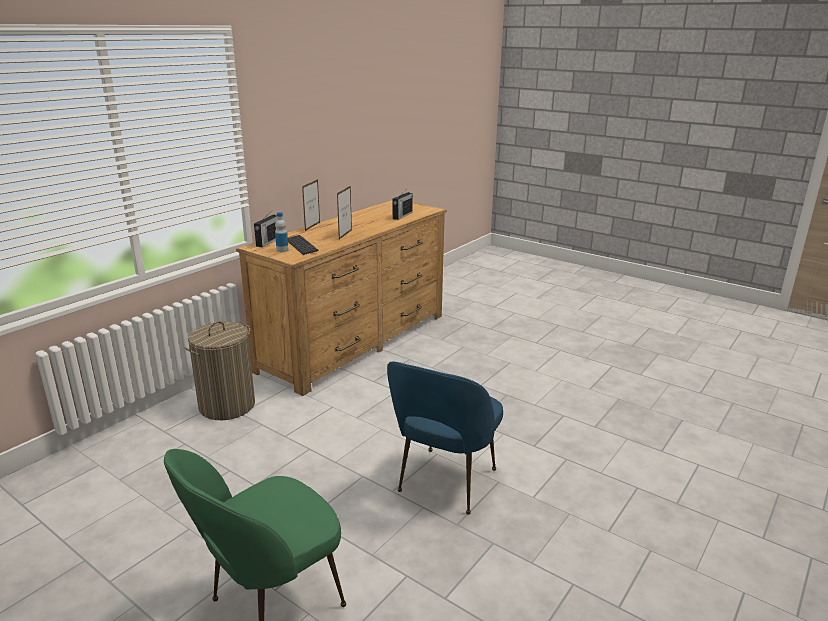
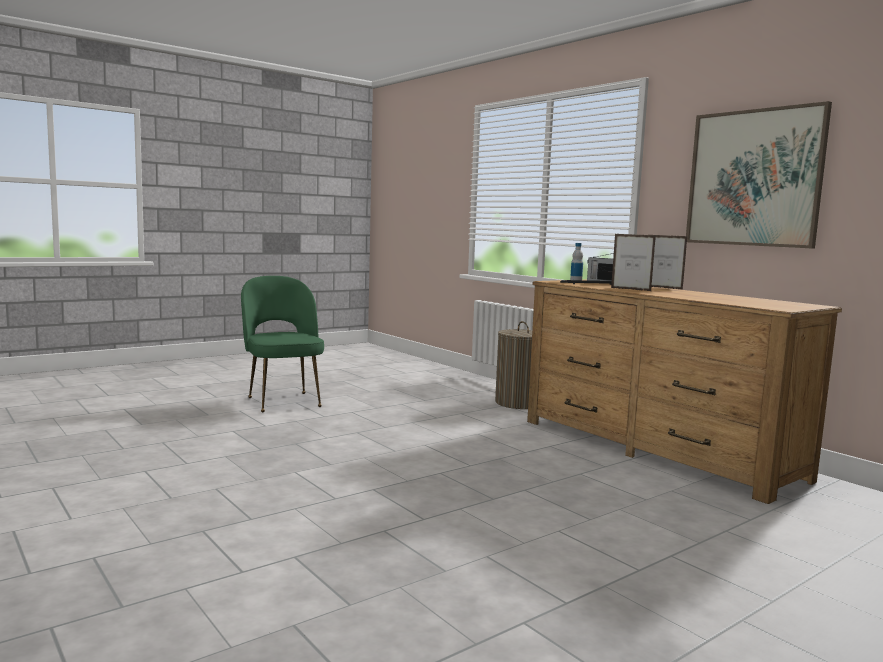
camera: 105 degrees right, 15 degrees down
blue chair [387,361,503,515] -> none
radio [393,188,413,220] -> none
none -> picture [686,101,832,248]

